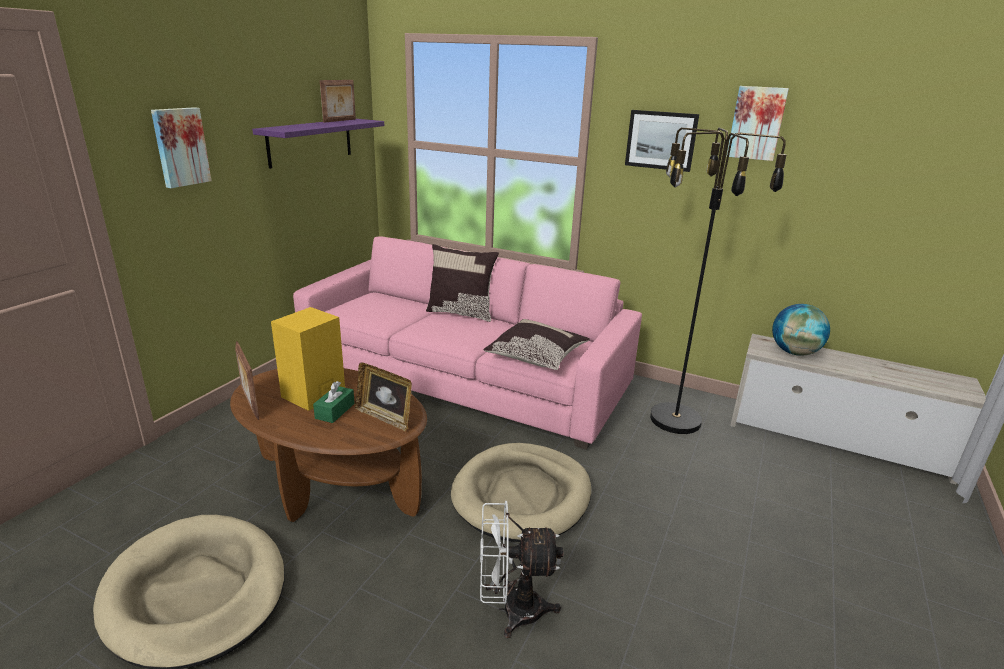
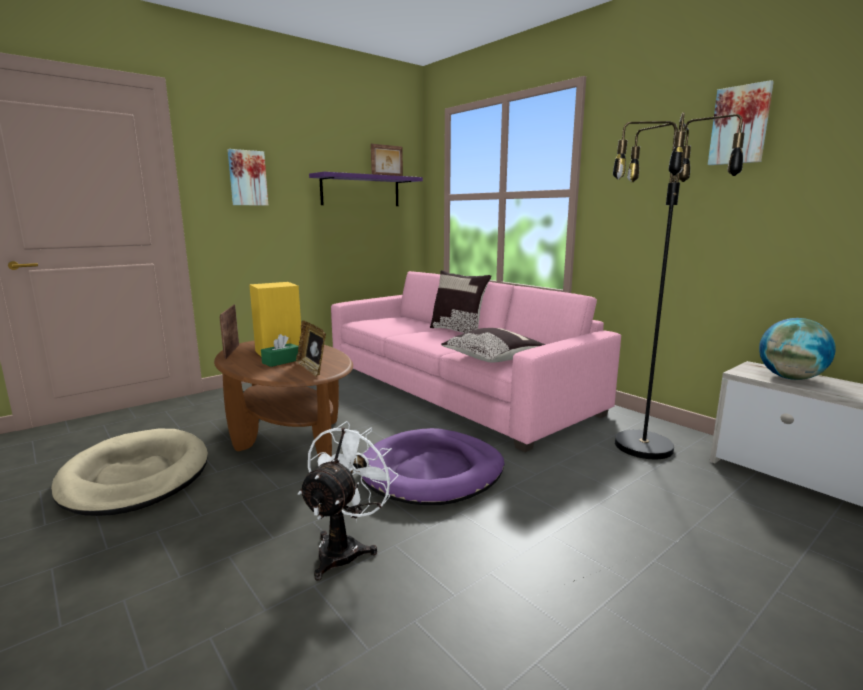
camera: 25 degrees right, 10 degrees down
beige dog bed [451,443,591,542] -> purple dog bed [360,428,504,505]
white fan [480,501,563,638] -> white fan turned 90 degrees clockwise [298,421,399,581]
picture [625,110,699,172] -> none

